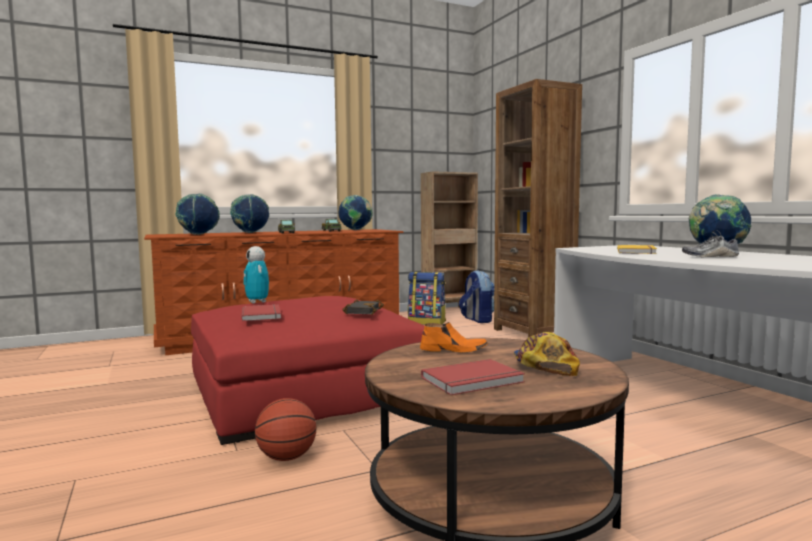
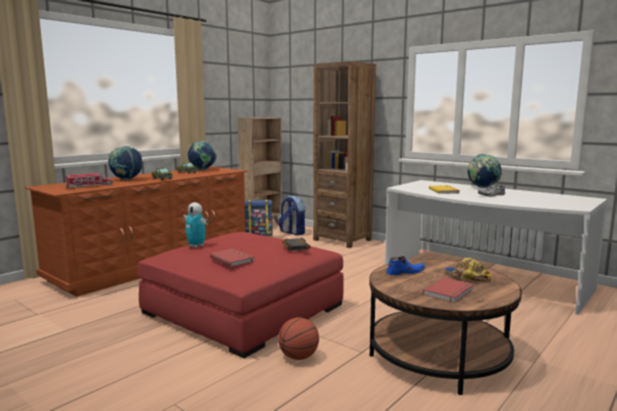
camera: 25 degrees left, 5 degrees up
globe [175,193,220,235] -> toy truck [65,173,113,188]
orange shoe [420,322,488,352] -> blue shoe [386,256,425,275]

